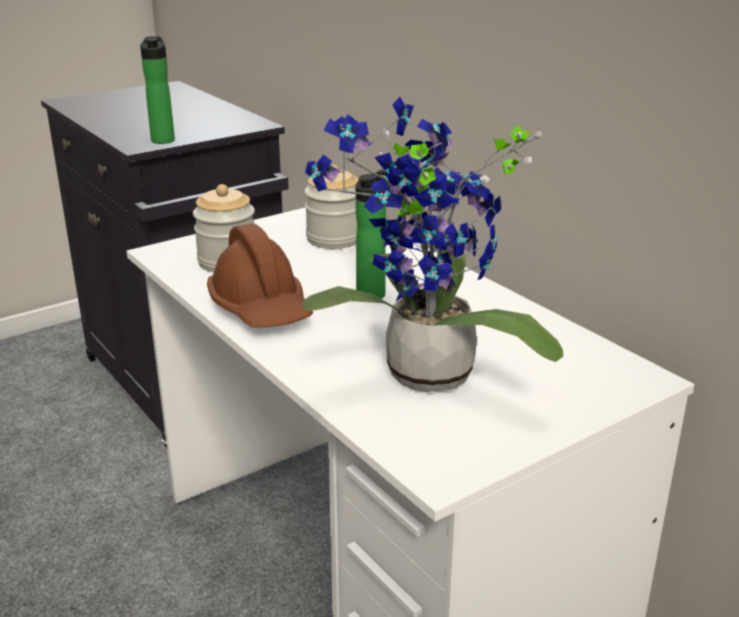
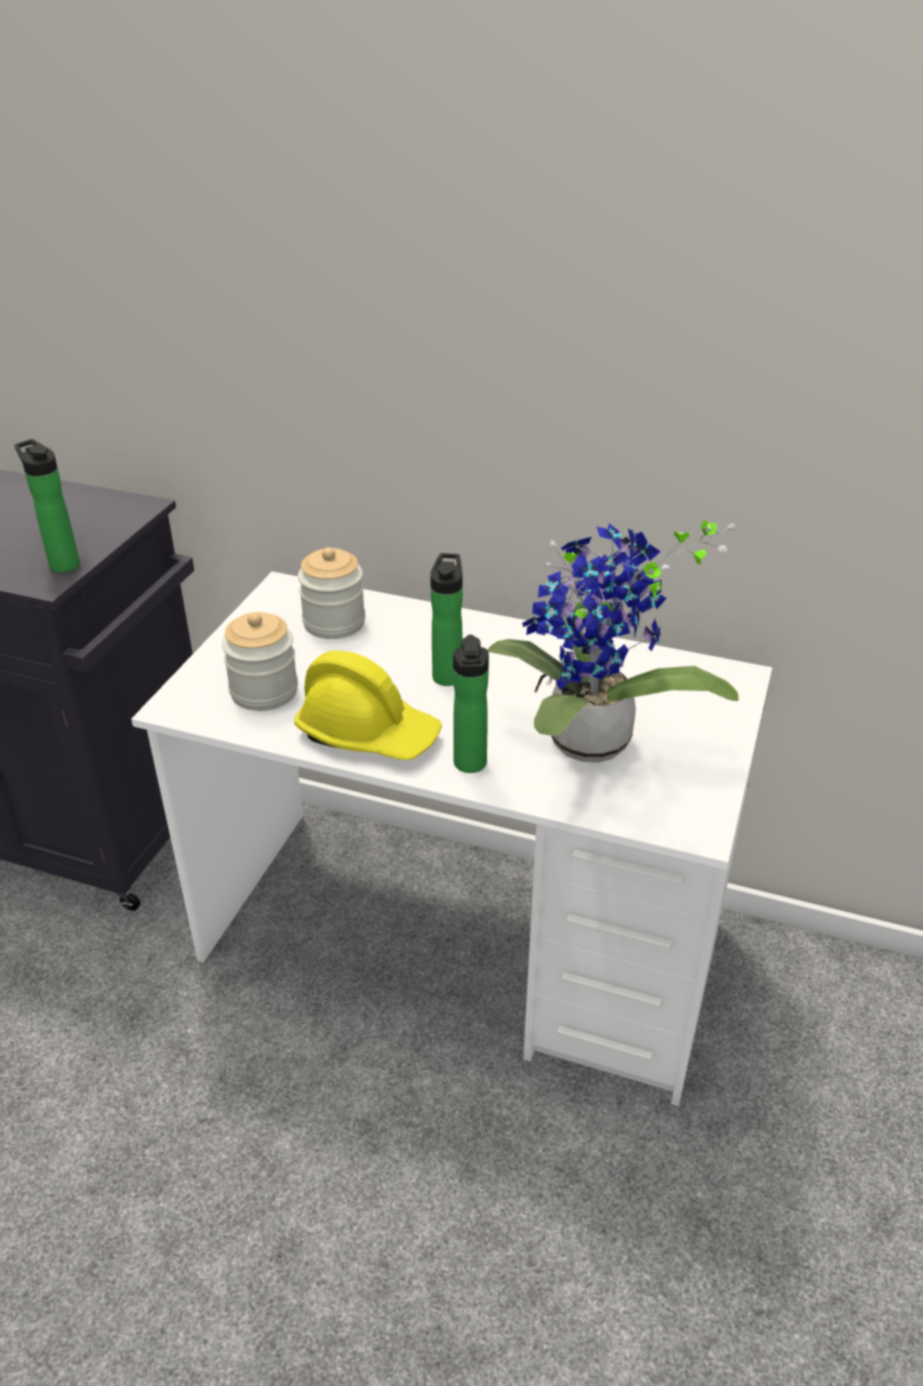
camera: 35 degrees left, 10 degrees up
brown hard hat [207,223,313,328] -> yellow hard hat [294,651,442,760]
none -> bottle [453,634,489,773]

